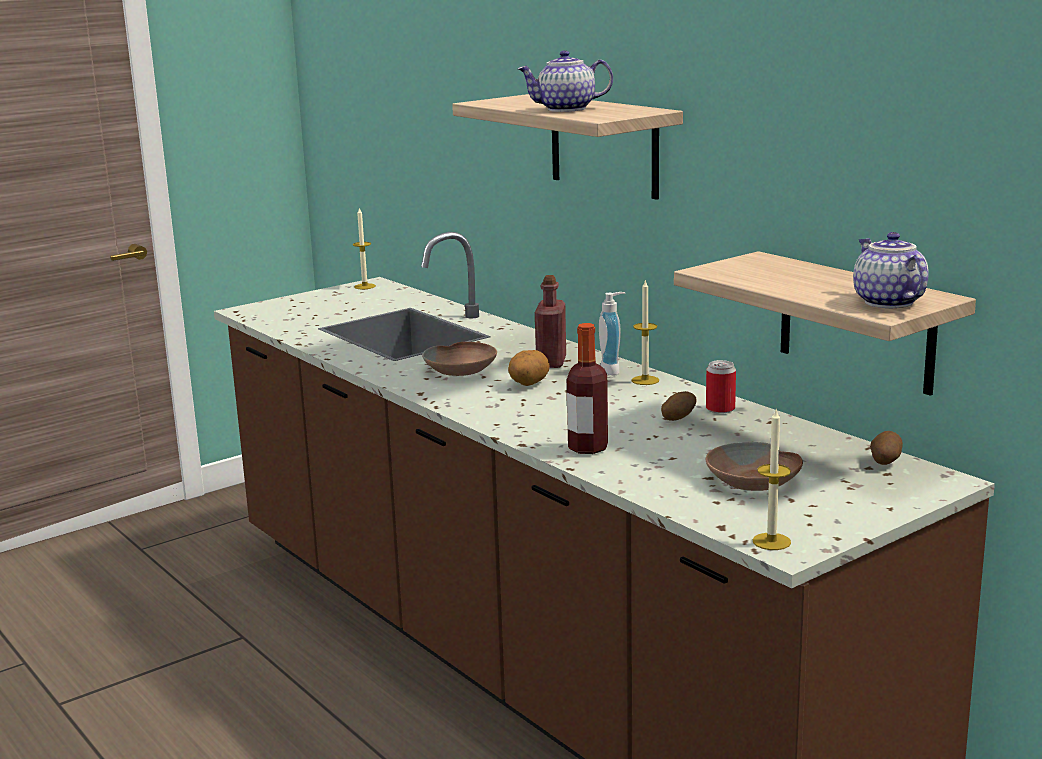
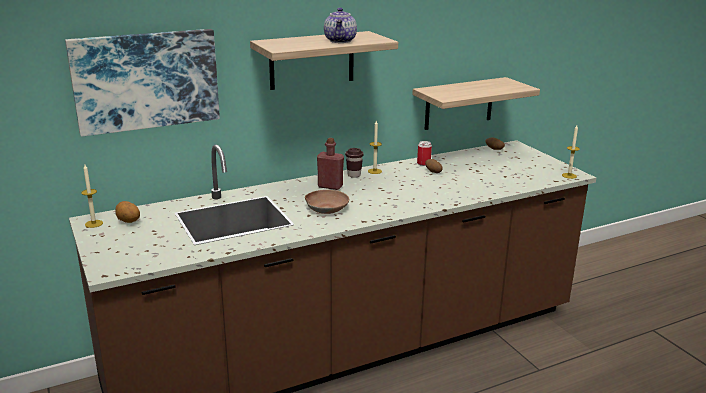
camera: 80 degrees left, 5 degrees up
potato [508,350,550,386] -> potato moved to [115,201,140,223]
bottle [567,323,608,454] -> none
soap dispenser [599,292,625,375] -> brown cup [345,148,364,178]
brown bowl [706,442,803,491] -> none
teapot [853,232,929,308] -> none
none -> picture [65,29,220,137]

